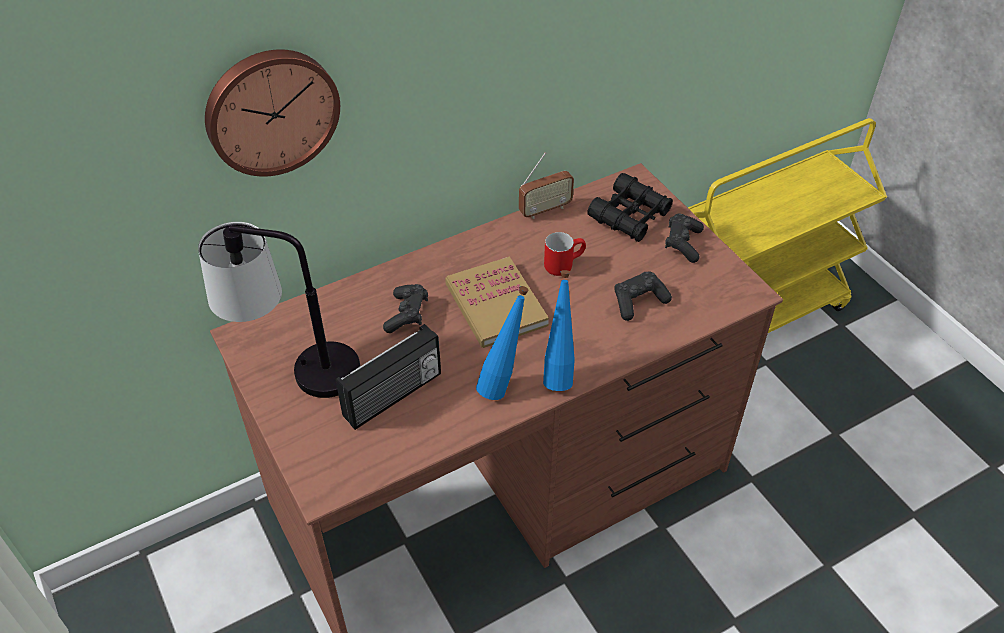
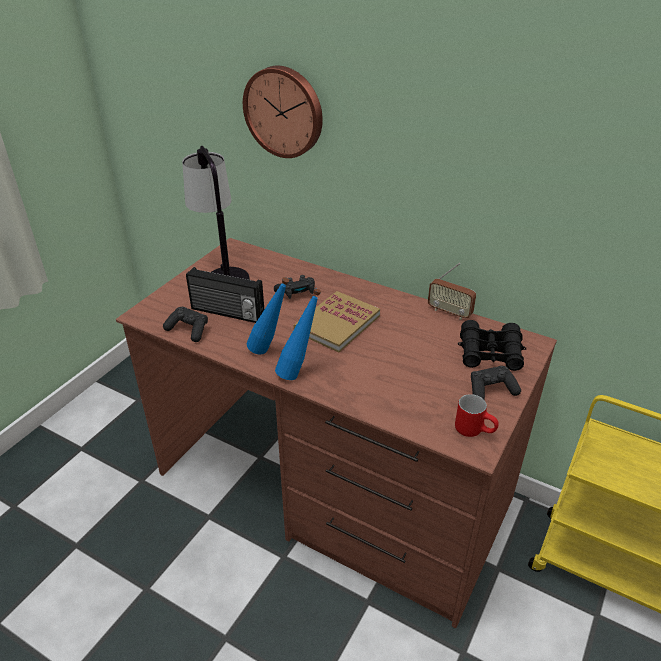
camera: 60 degrees right, 10 degrees down
red mug [544,232,586,276] -> red mug moved to [455,394,499,437]
black game controller [614,272,672,321] -> black game controller moved to [163,307,208,342]

